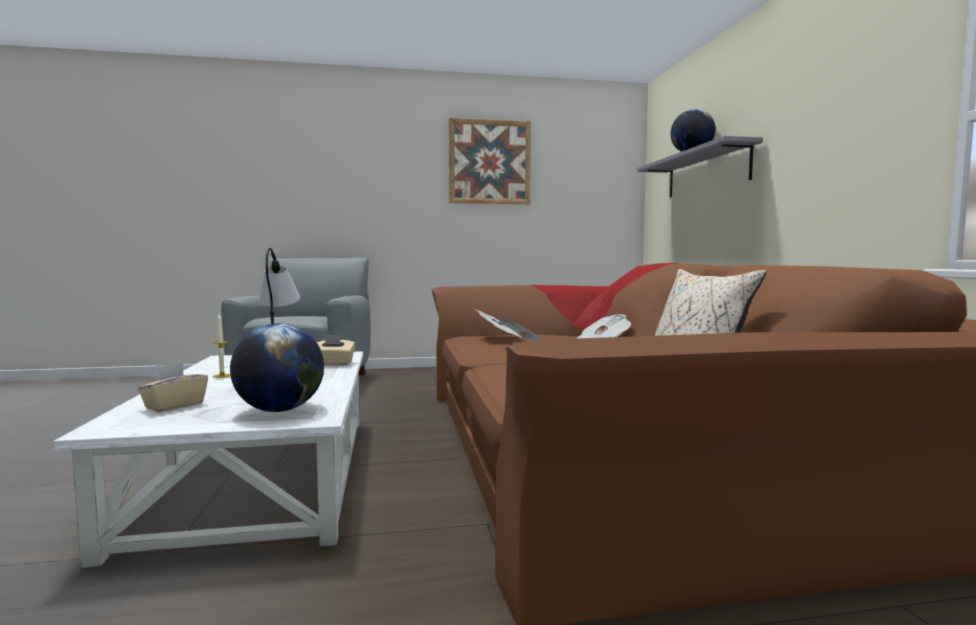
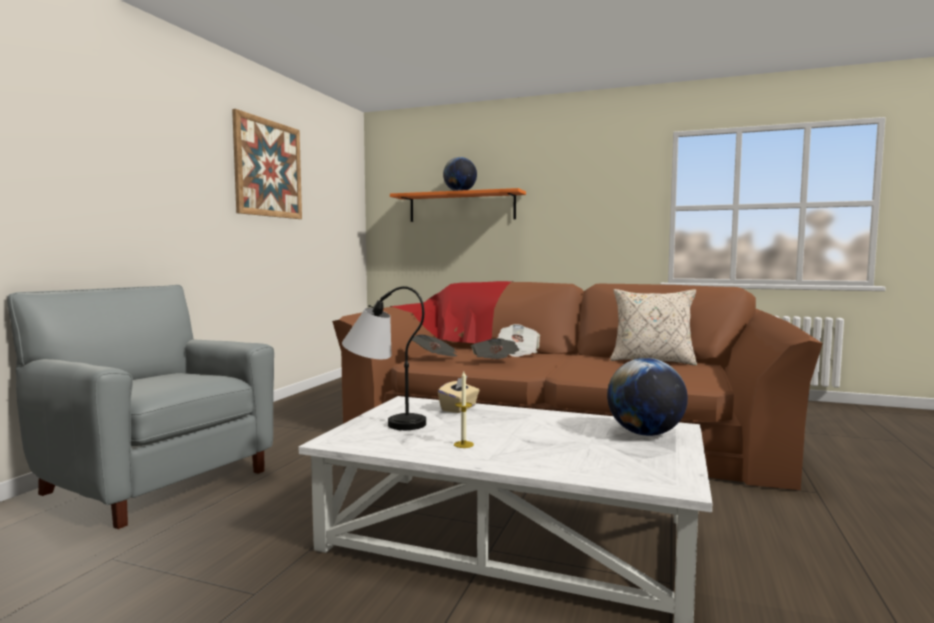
camera: 60 degrees left, 0 degrees up
beige tissue box [138,362,208,412] -> none
grey shelf [637,136,763,197] -> orange shelf [390,188,526,222]

